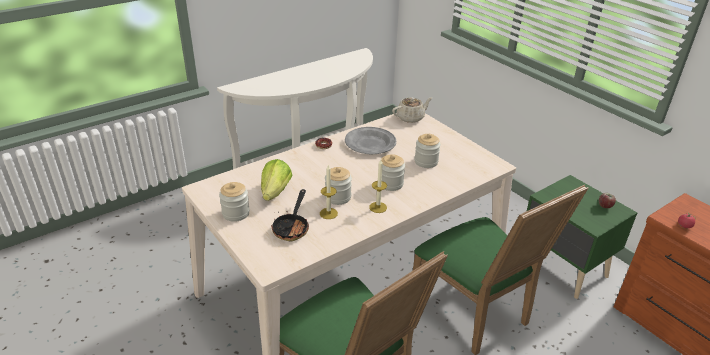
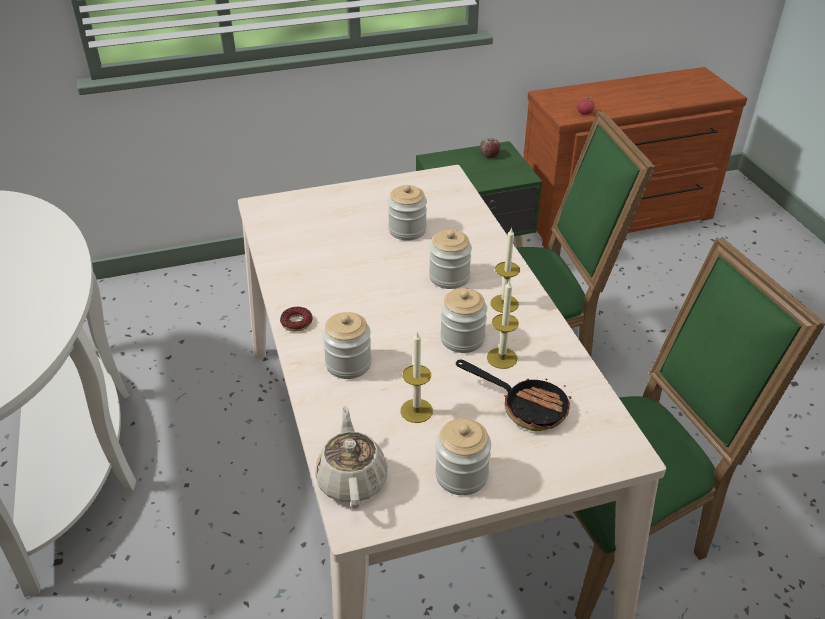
camera: 70 degrees left, 5 degrees up
lettuce [261,159,292,201] -> candle [401,332,433,423]
grey plate [345,127,396,154] -> none
beige teapot [392,97,433,123] -> beige teapot moved to [315,406,388,508]
none -> jar [322,312,372,379]

